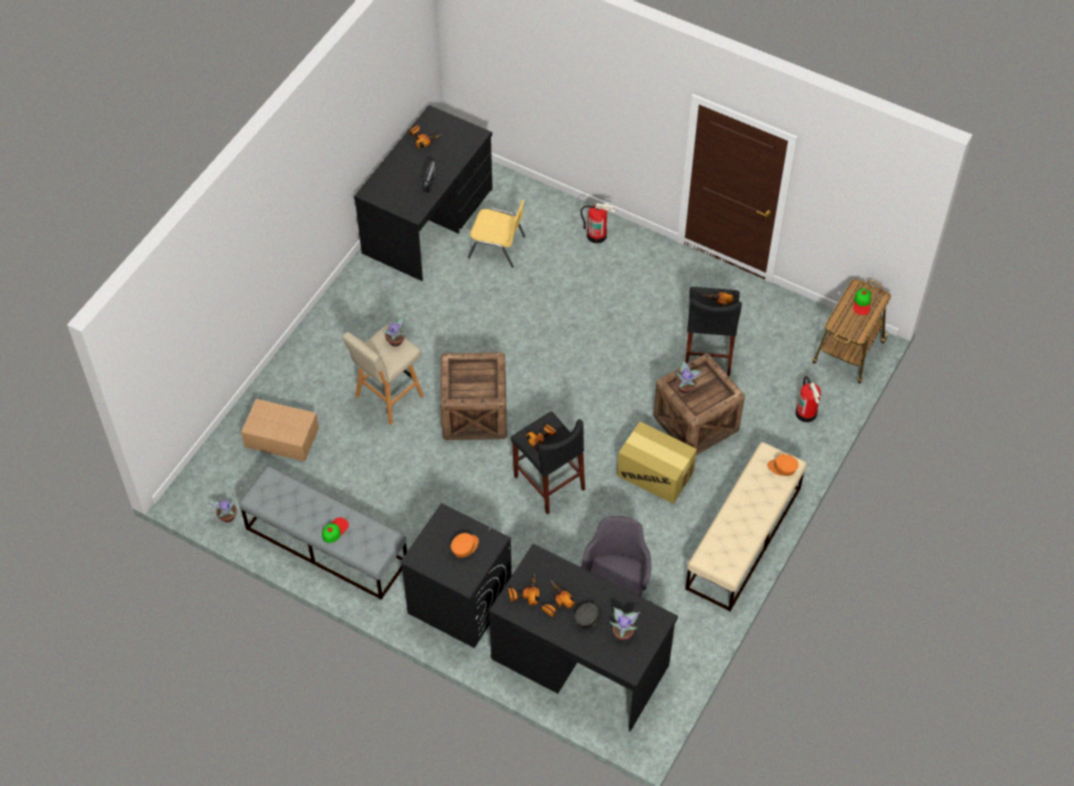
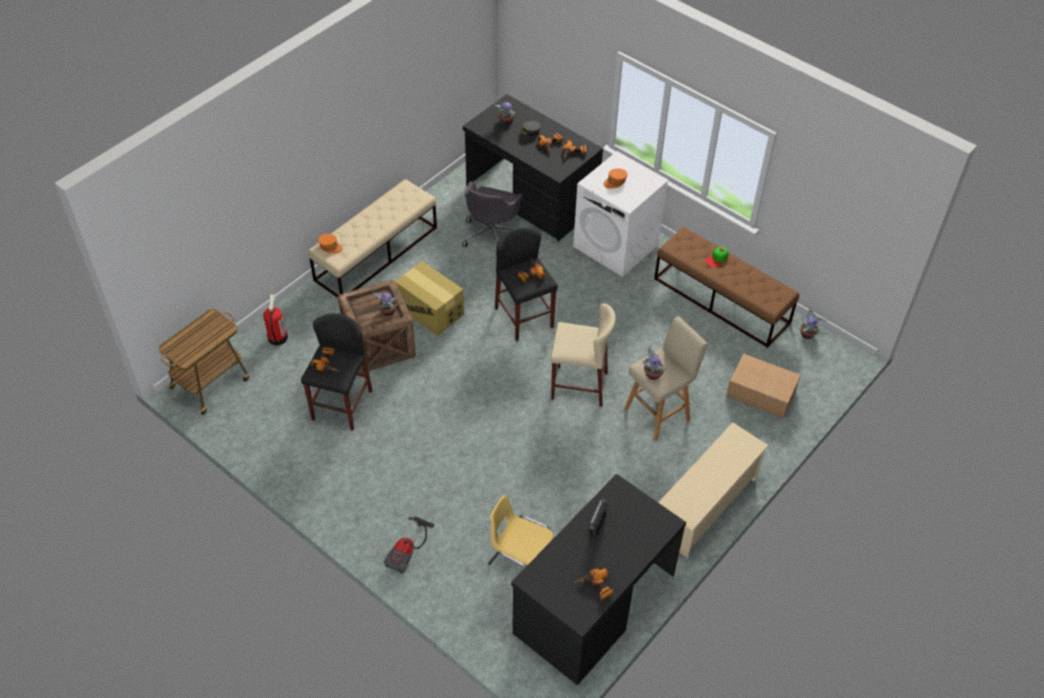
camera: 170 degrees left, 5 degrees down
grey bench [239,466,407,600] -> brown bench [654,227,799,348]
black washing machine [400,503,512,648] -> white washing machine [573,151,669,277]
crate [440,352,507,440] -> beige stool [551,303,616,407]
fire extinguisher [580,203,616,244] -> vacuum cleaner [384,516,434,574]
cap [853,289,871,315] -> none
none -> beige shoe rack [658,422,769,558]

